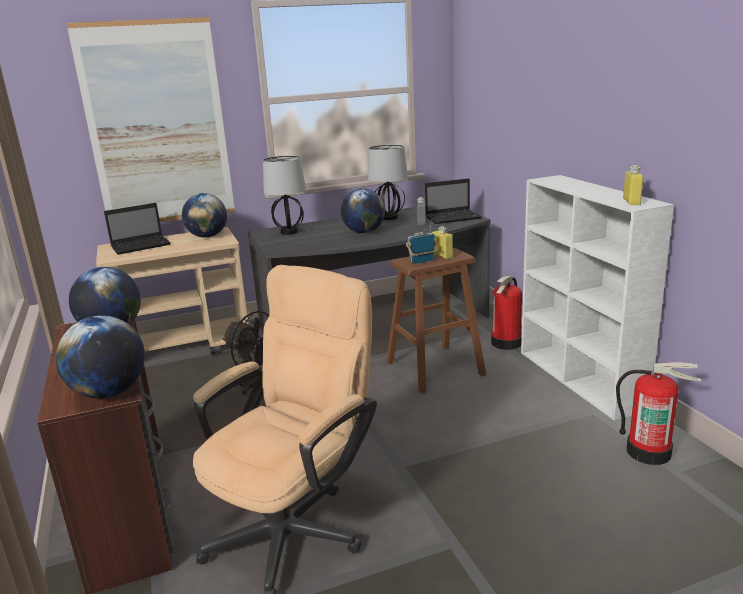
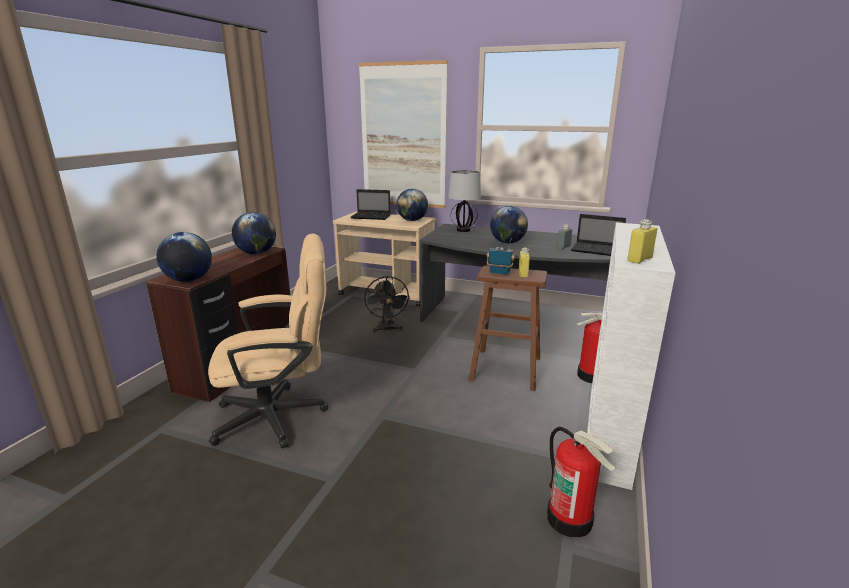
camera: 40 degrees right, 0 degrees up
table lamp [368,144,408,220] -> none

